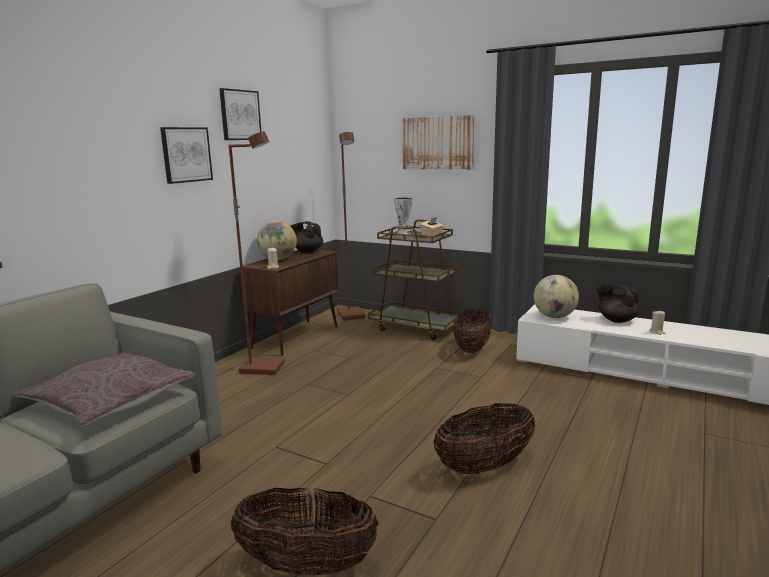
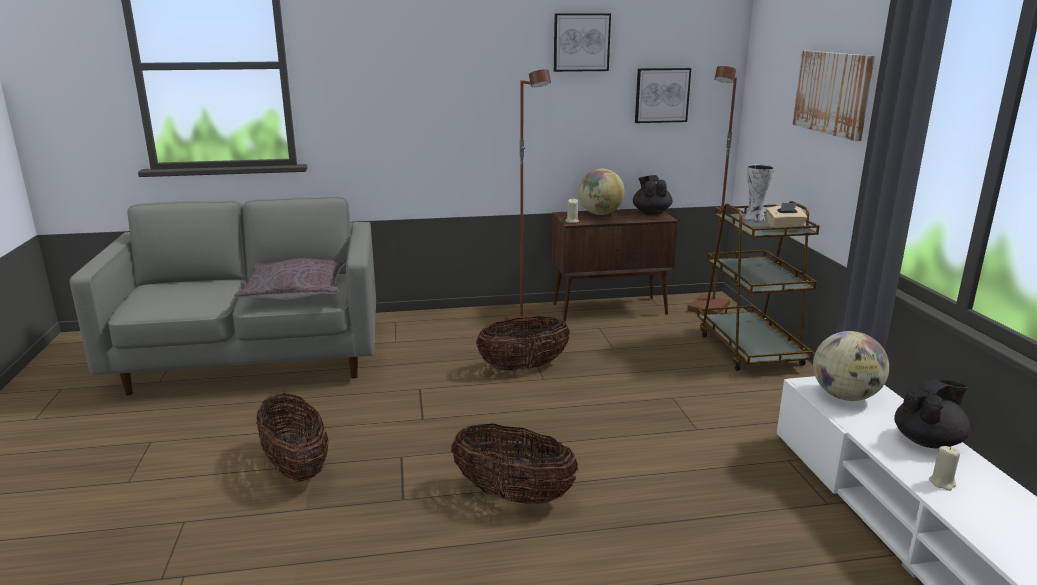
camera: 50 degrees right, 5 degrees up
picture [160,127,213,184] -> picture moved to [635,68,691,123]
basket [453,307,492,353] -> basket moved to [476,316,570,371]
black teapot [596,284,639,323] -> black teapot turned 60 degrees clockwise [894,379,970,448]

